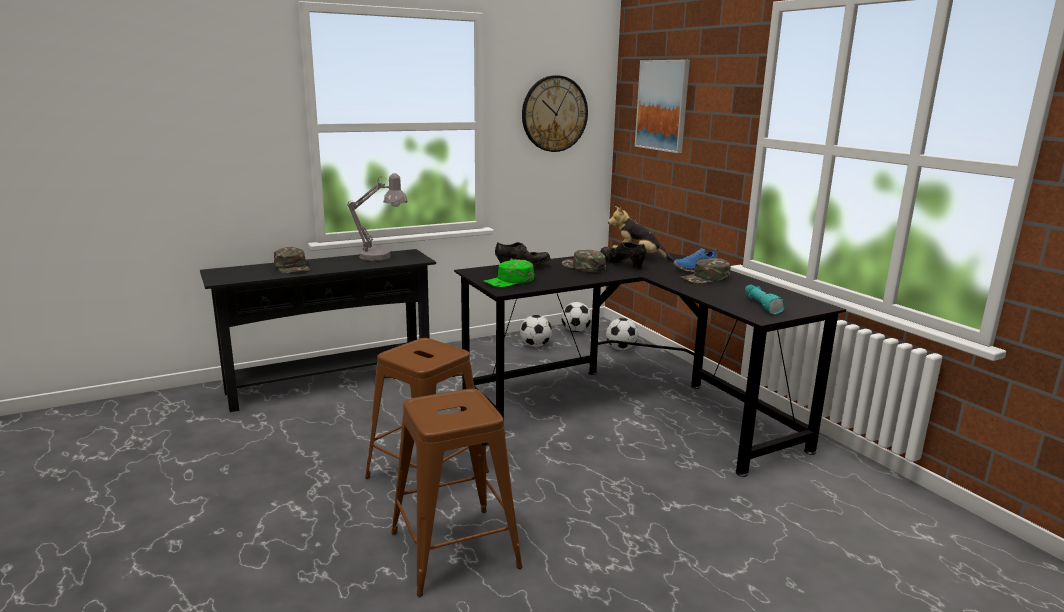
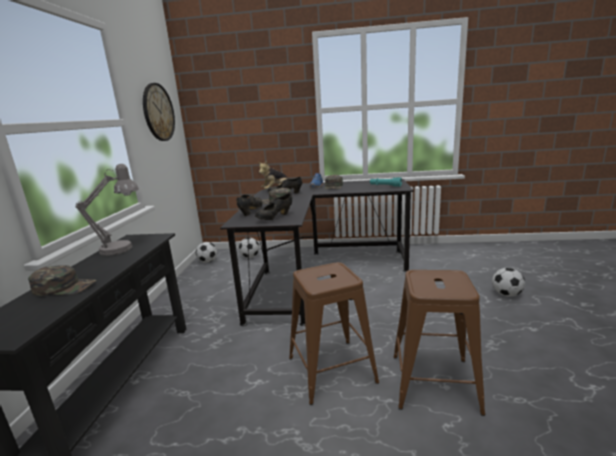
camera: 55 degrees left, 0 degrees up
green cap [484,259,534,287] -> black shoe [255,193,292,220]
football [520,315,552,347] -> football moved to [492,268,525,297]
picture [635,60,690,153] -> none

